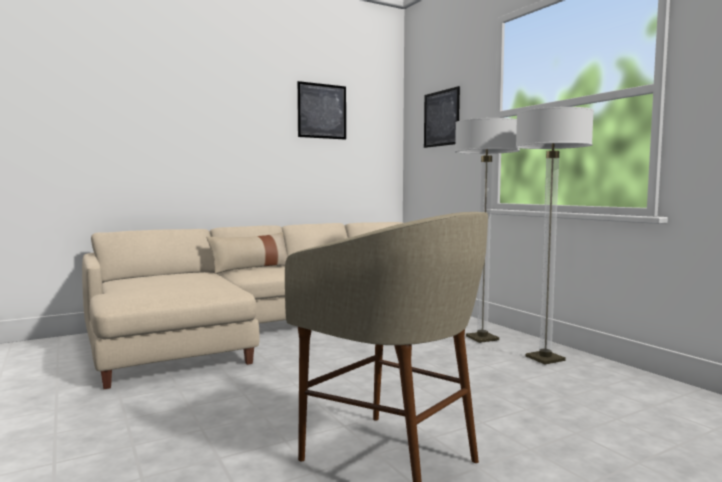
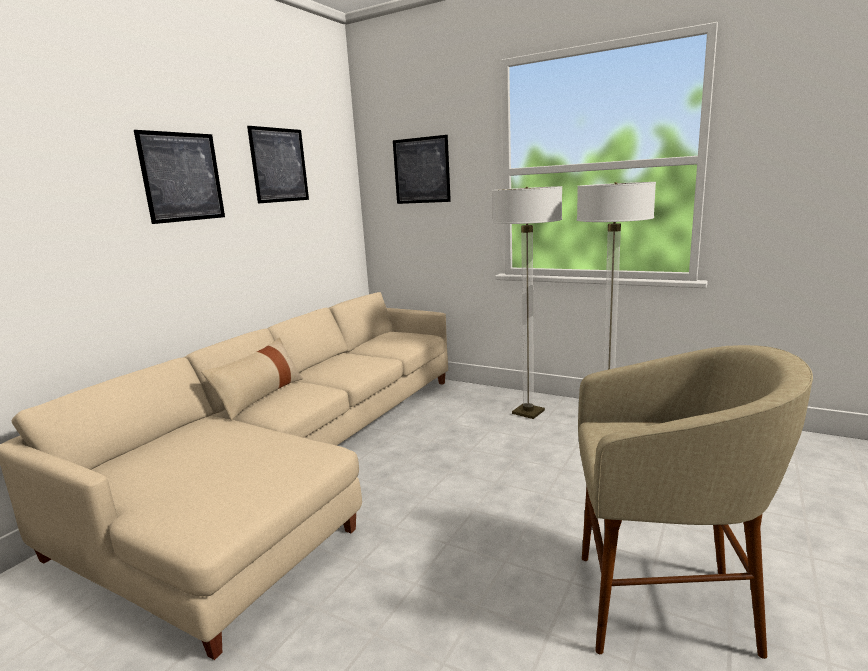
camera: 30 degrees left, 10 degrees up
none -> picture [134,130,225,224]

